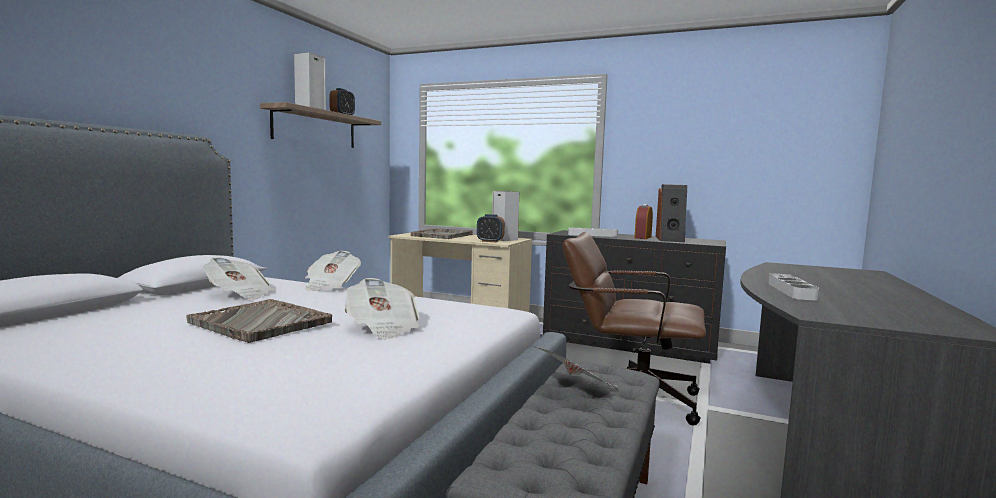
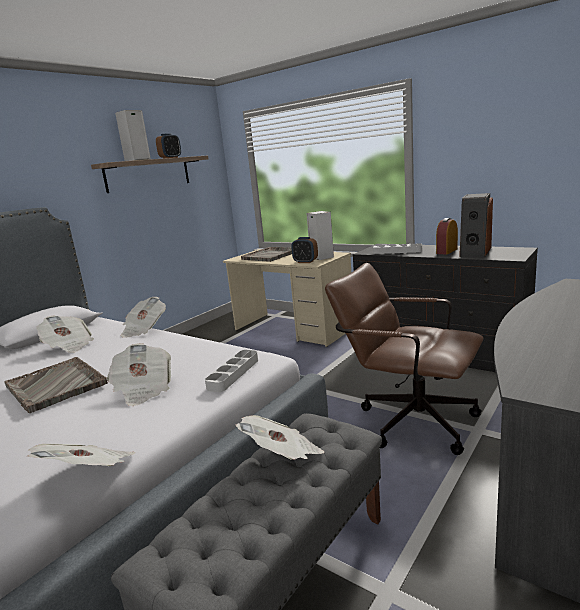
camera: 15 degrees right, 10 degrees up
grey tray [769,273,819,300] -> grey tray moved to [205,350,258,392]
none -> newspaper [27,444,135,466]

